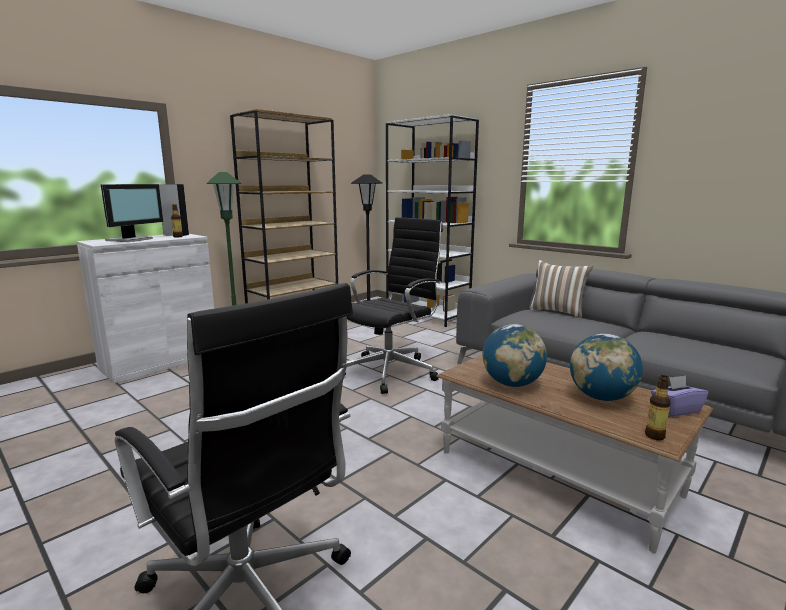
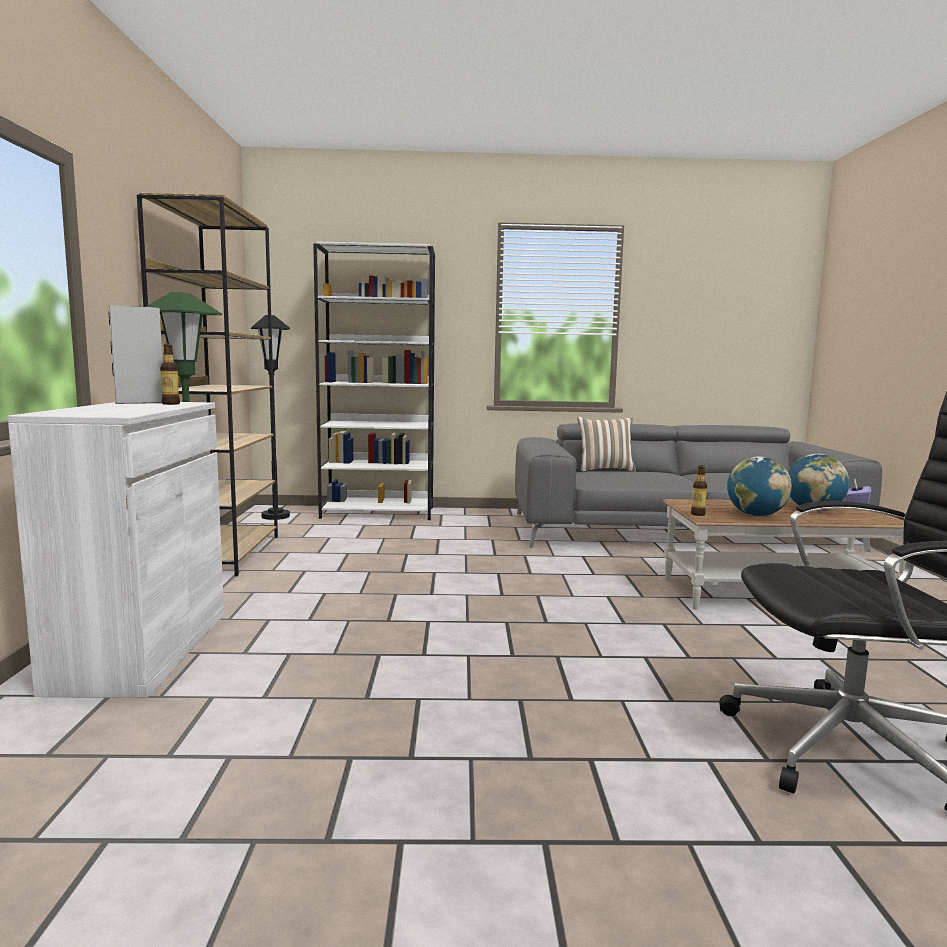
camera: 45 degrees left, 5 degrees down
monitor [101,184,163,242] -> none
black office chair [345,217,443,394] -> none
bottle [645,375,671,440] -> bottle moved to [691,465,707,516]

